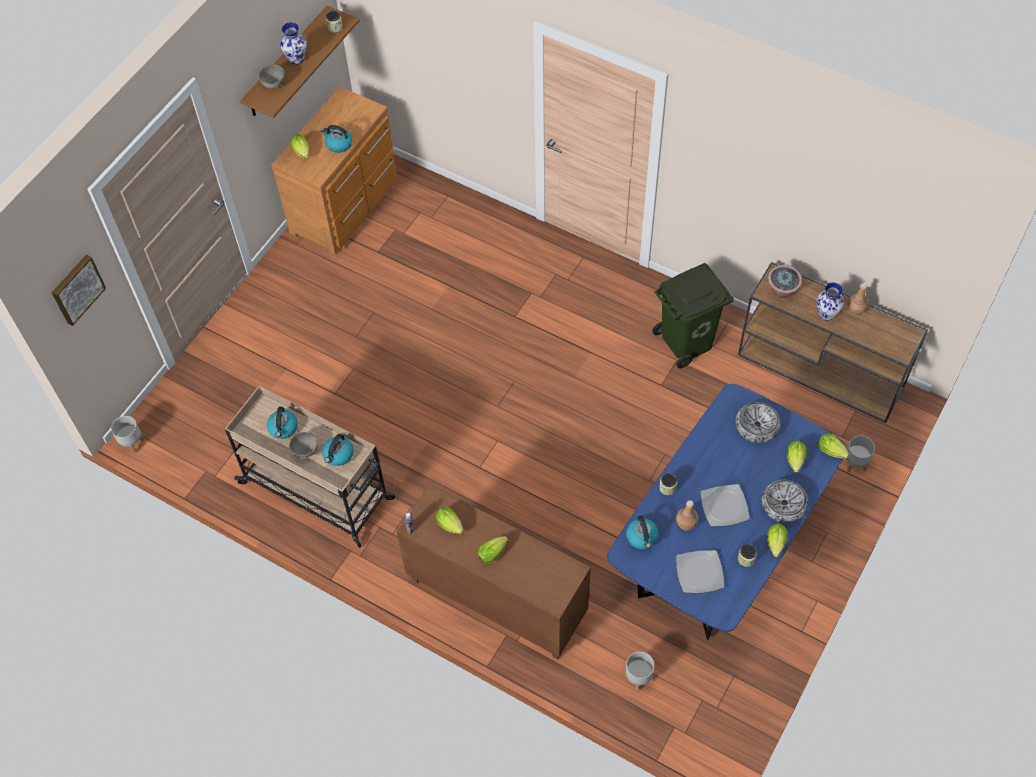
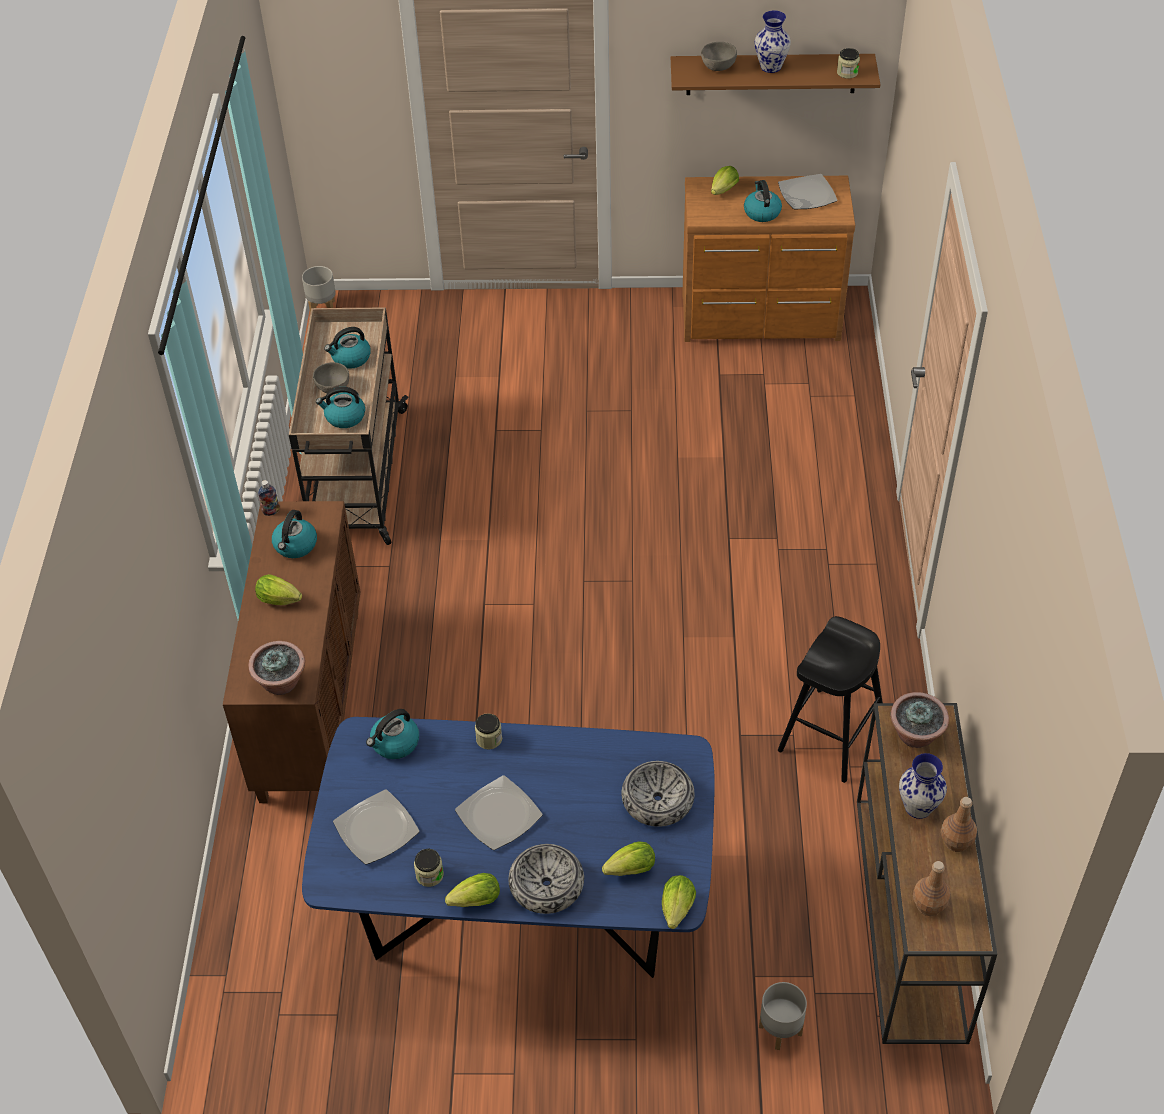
camera: 60 degrees right, 10 degrees down
picture [52,254,106,326] -> none
lettuce [436,507,464,534] -> kettle [272,510,317,558]
grey planter [625,652,654,691] -> none
green trash can [652,263,734,369] -> black stool [778,616,883,783]
brown bottle [676,500,698,531] -> brown bottle moved to [913,861,950,916]
none -> potted plant [248,641,305,695]
none -> plate [778,174,838,209]

